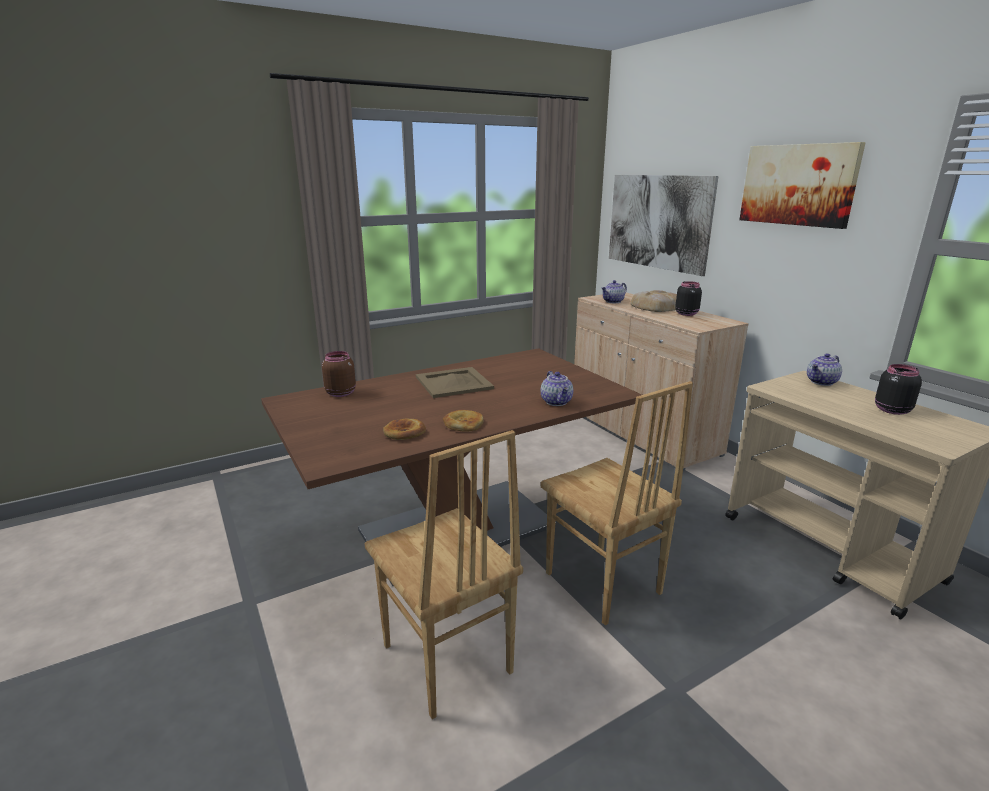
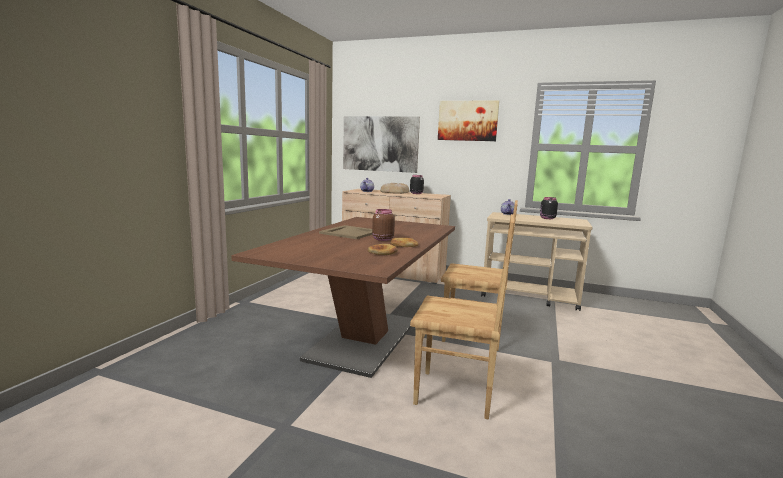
camera: 40 degrees left, 10 degrees down
brown jar [322,351,356,397] -> brown jar moved to [372,209,395,241]
teapot [541,371,573,406] -> none

